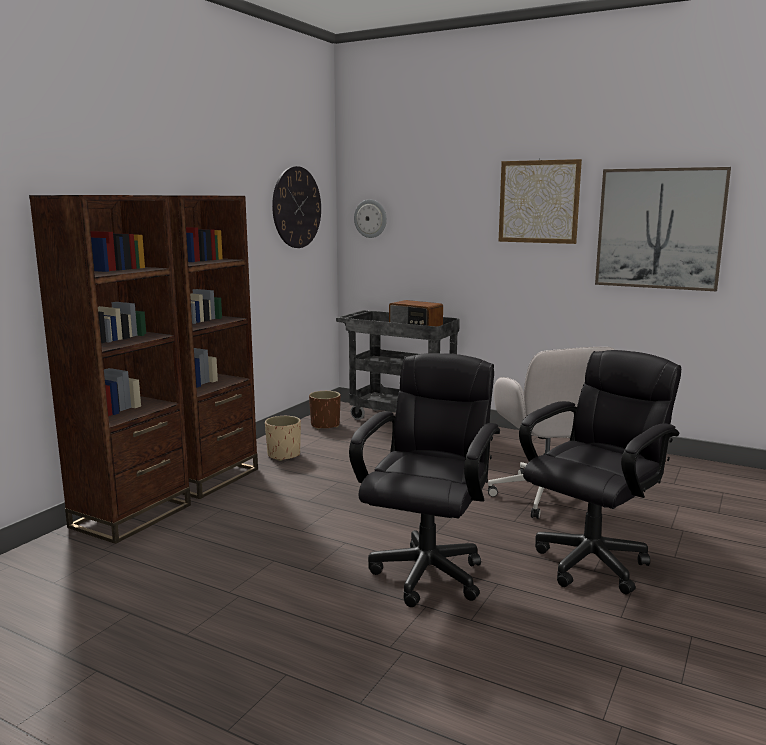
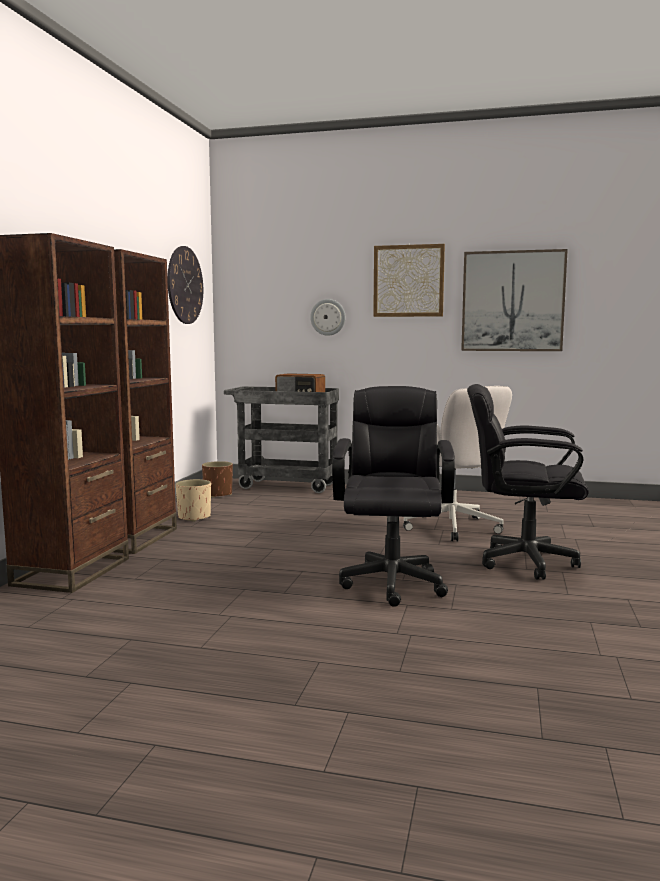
camera: 15 degrees left, 5 degrees down
wall clock [354,199,387,238] -> wall clock moved to [310,299,345,336]
black office chair [519,350,681,594] -> black office chair turned 105 degrees counterclockwise [467,384,588,580]

